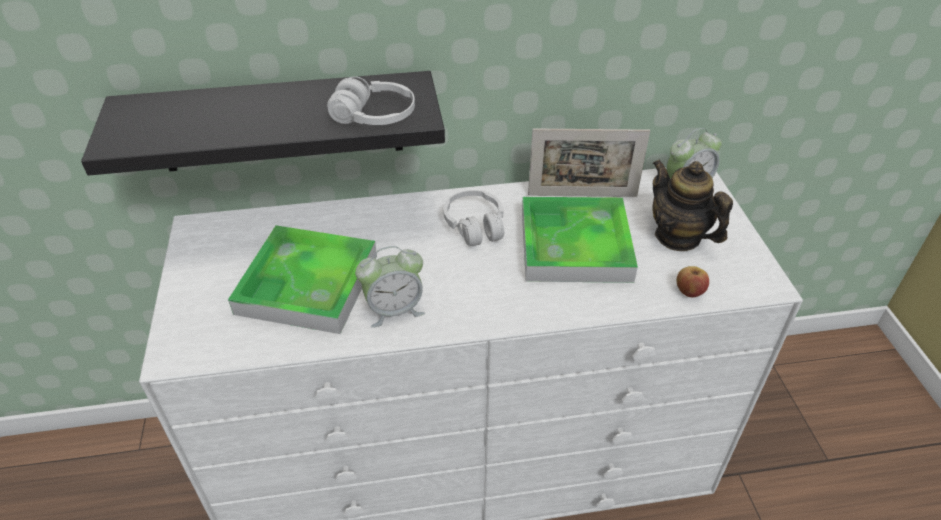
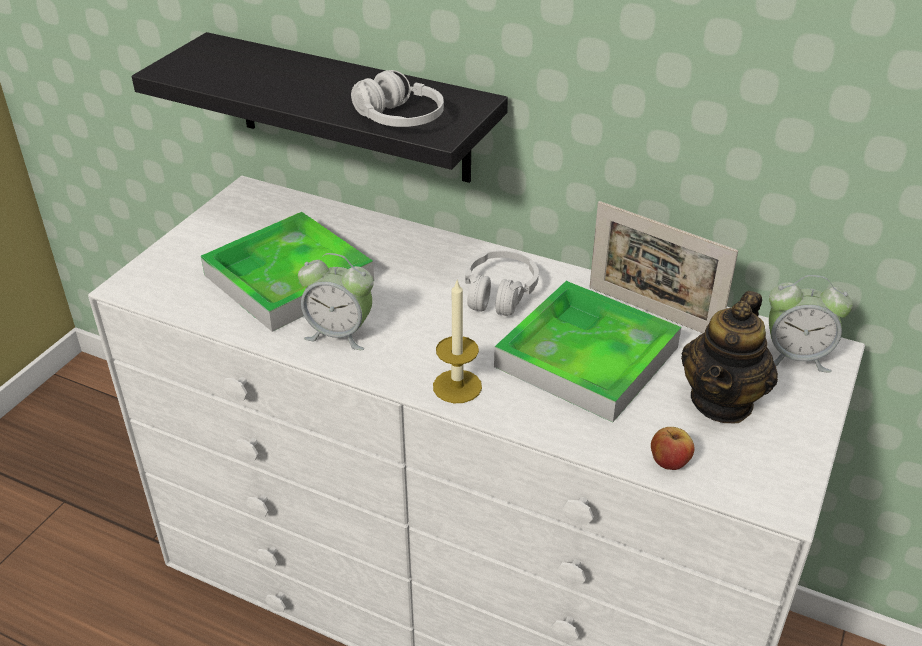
camera: 35 degrees right, 5 degrees down
teapot [652,159,733,251] -> teapot turned 150 degrees counterclockwise [681,291,778,424]
none -> candle [433,279,482,403]

